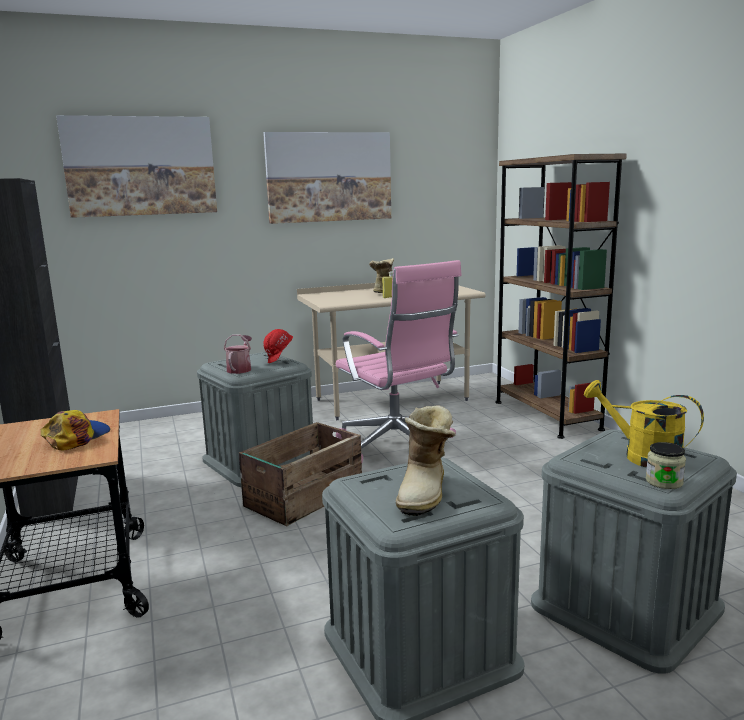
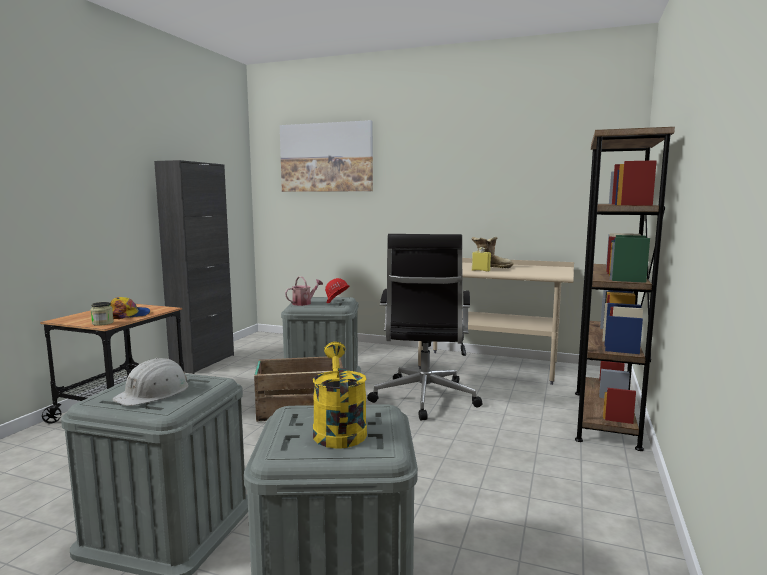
camera: 40 degrees right, 5 degrees down
picture [263,132,391,224] -> none
pink office chair [336,260,462,462] -> black office chair [367,234,483,420]
boot [396,405,456,516] -> white hard hat [112,358,188,406]
jar [646,442,686,489] -> jar moved to [90,302,114,326]

